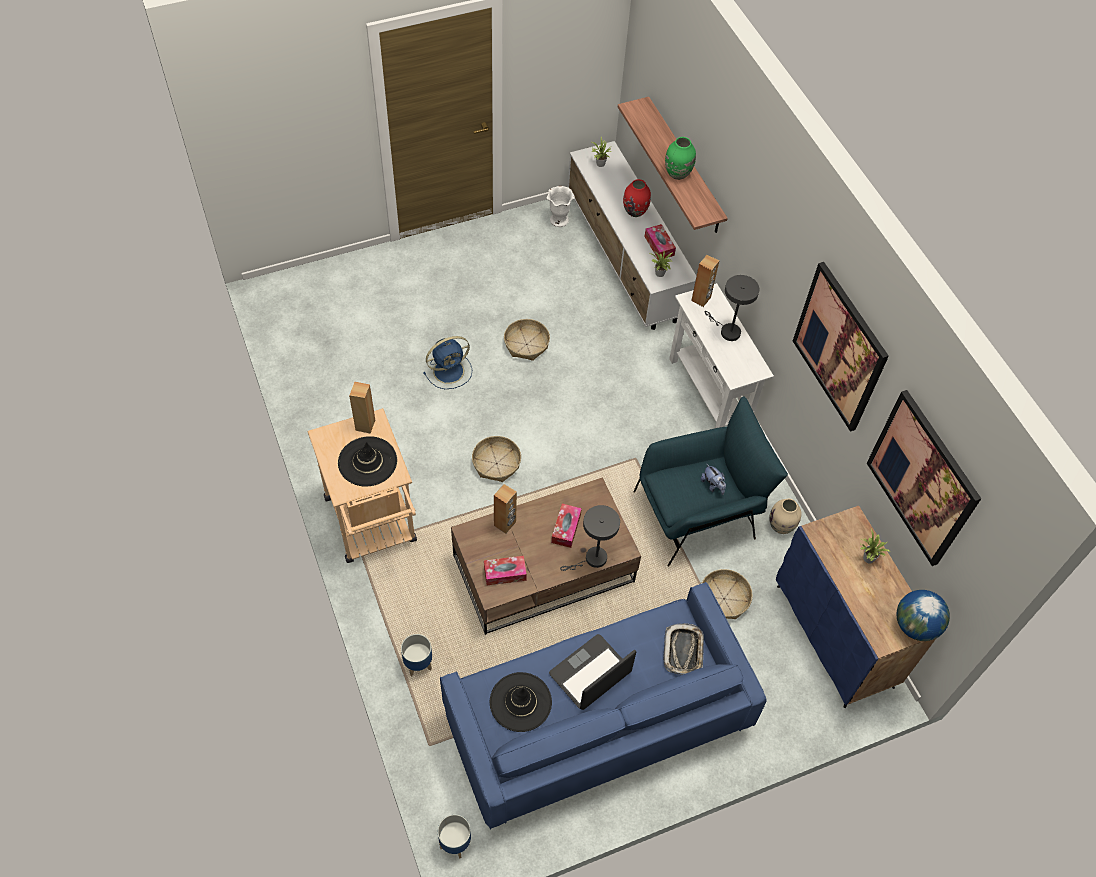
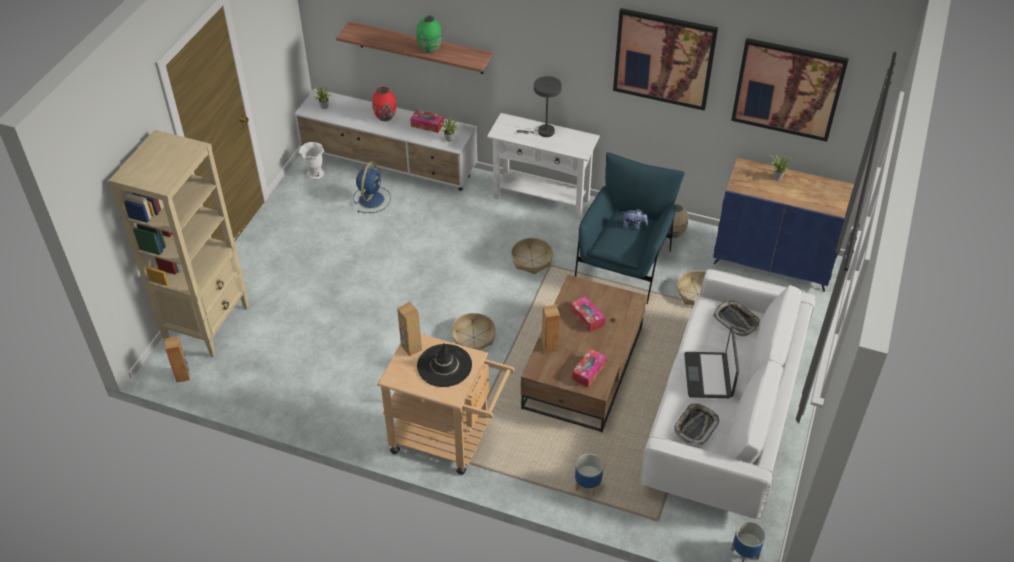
camera: 45 degrees left, 10 degrees down
blue fan [423,336,472,389] -> blue fan moved to [353,162,391,213]
blue sofa [440,582,766,830] -> white sofa [641,269,816,519]
black hat [489,672,552,732] -> tray [674,403,719,445]
basket [504,319,550,361] -> basket moved to [511,238,553,274]
grey table lamp [560,505,620,571] -> none
brown speaker [691,255,719,307] -> brown speaker moved to [165,336,190,382]
globe [896,590,950,641] -> none
none -> beige bookcase [109,130,249,357]

